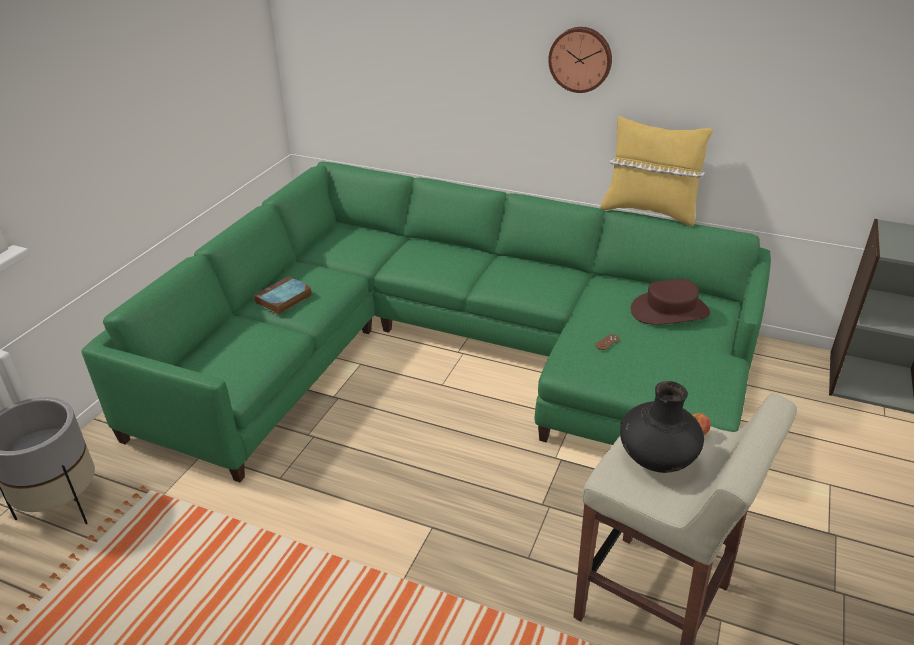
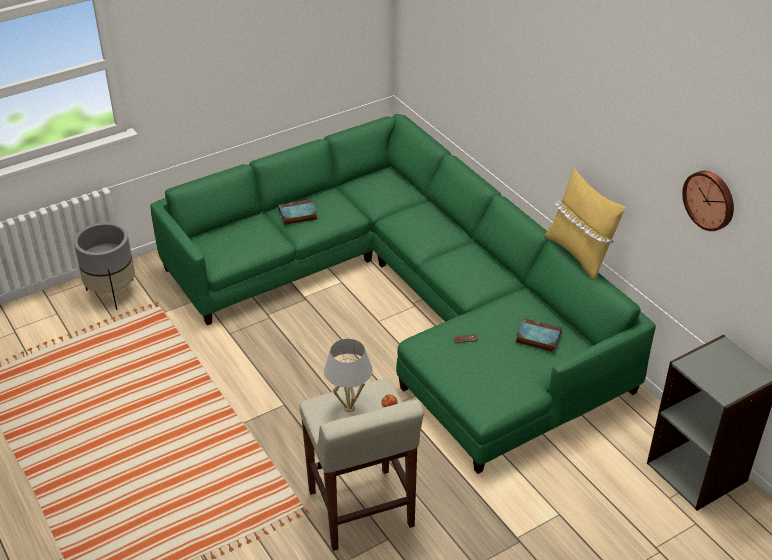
camera: 35 degrees right, 5 degrees up
wall clock [548,27,612,93] -> wall clock moved to [682,171,734,231]
black vase [620,381,704,473] -> white table lamp [324,339,373,412]
brown hat [631,279,710,325] -> book [515,318,562,352]

